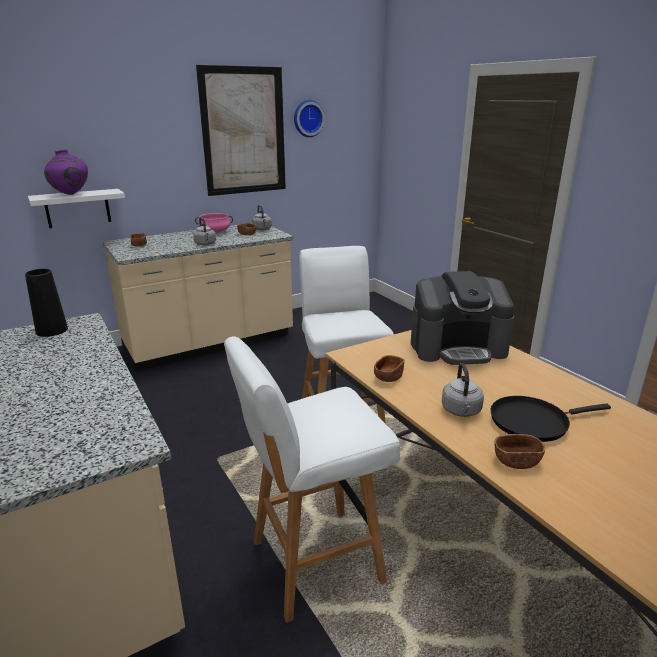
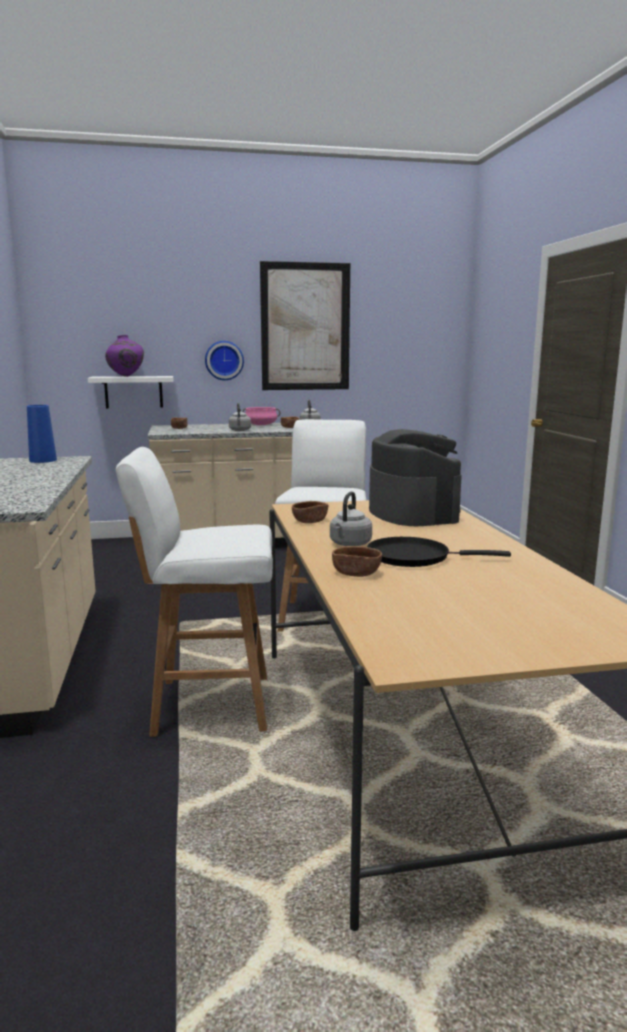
camera: 20 degrees right, 10 degrees down
black vase [25,269,68,337] -> blue vase [27,405,57,463]
wall clock [294,100,325,137] -> wall clock moved to [205,341,244,380]
coffee machine [411,271,515,365] -> coffee machine turned 120 degrees counterclockwise [369,429,462,526]

